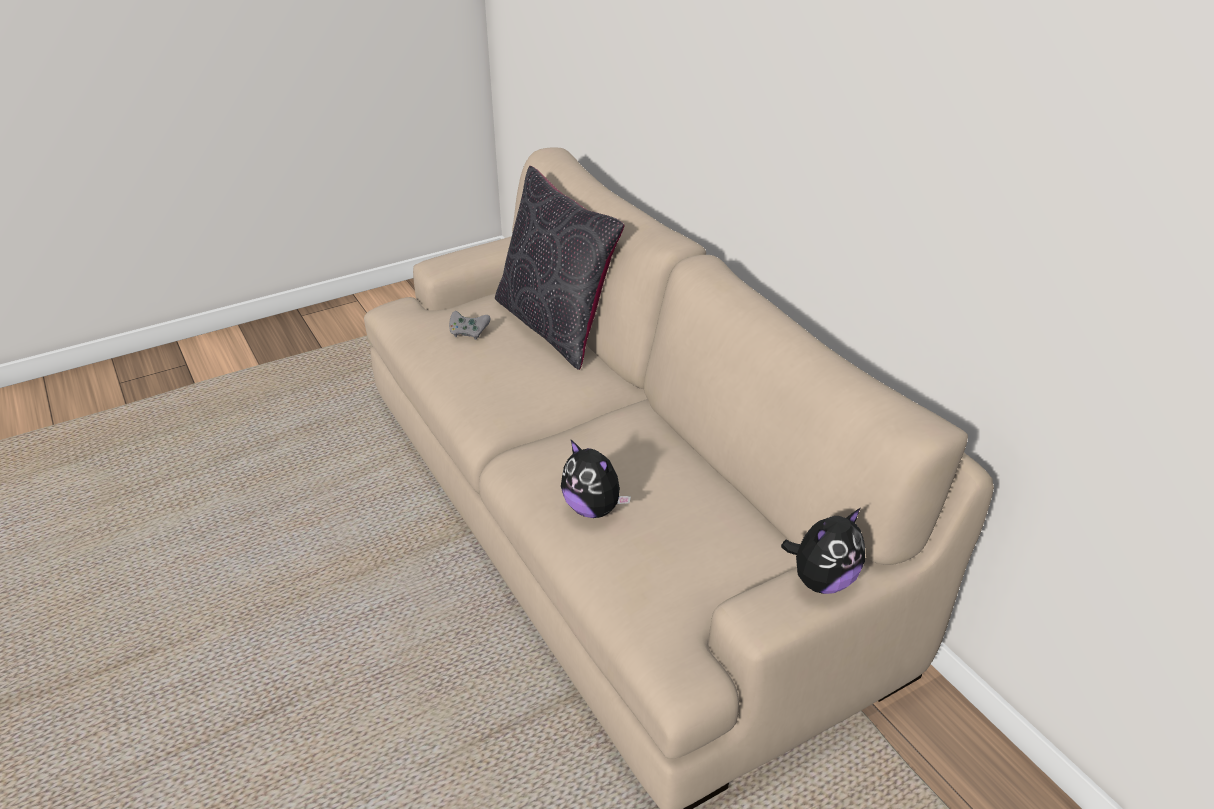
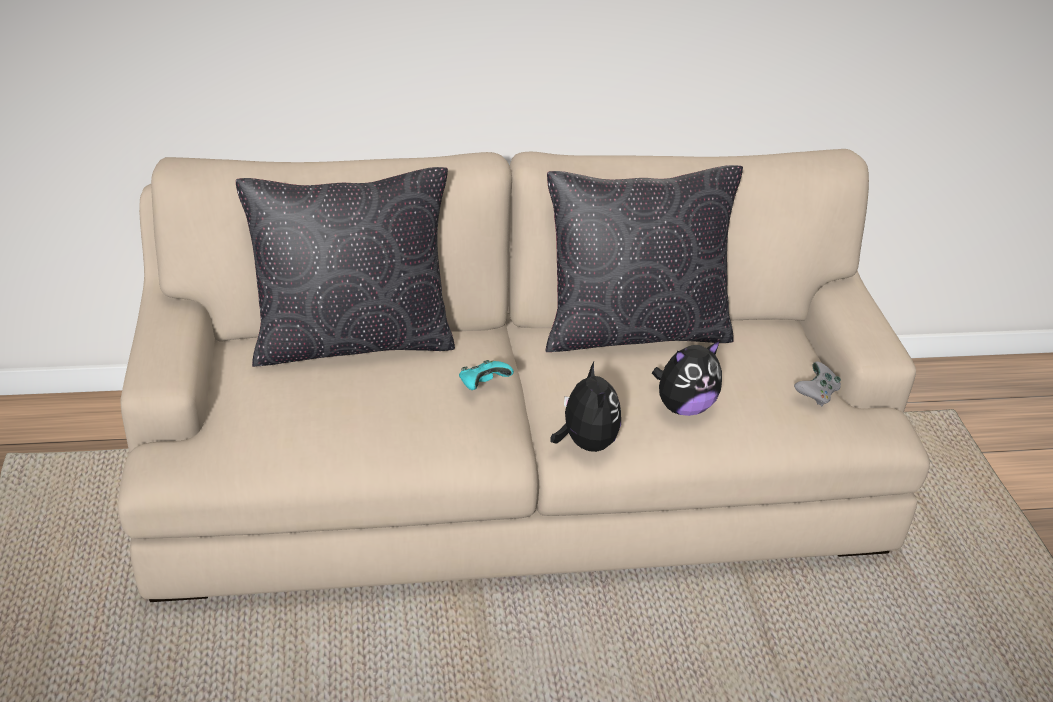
camera: 70 degrees left, 0 degrees up
grey game controller [449,311,491,340] -> grey game controller moved to [794,361,841,407]
plush toy [781,508,865,594] -> plush toy moved to [550,362,621,452]
none -> turquoise game controller [459,360,514,390]
none -> black pillow [545,165,743,352]

